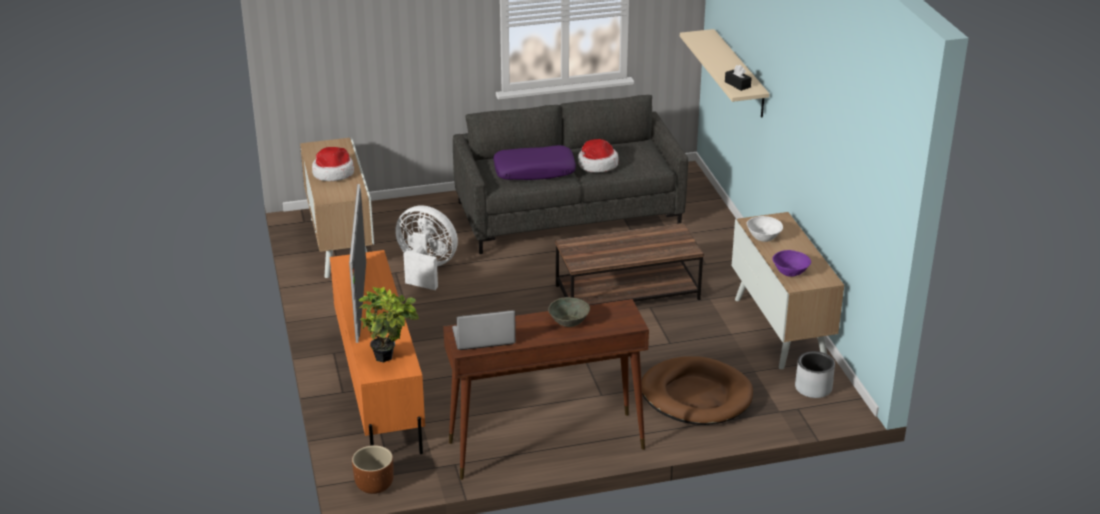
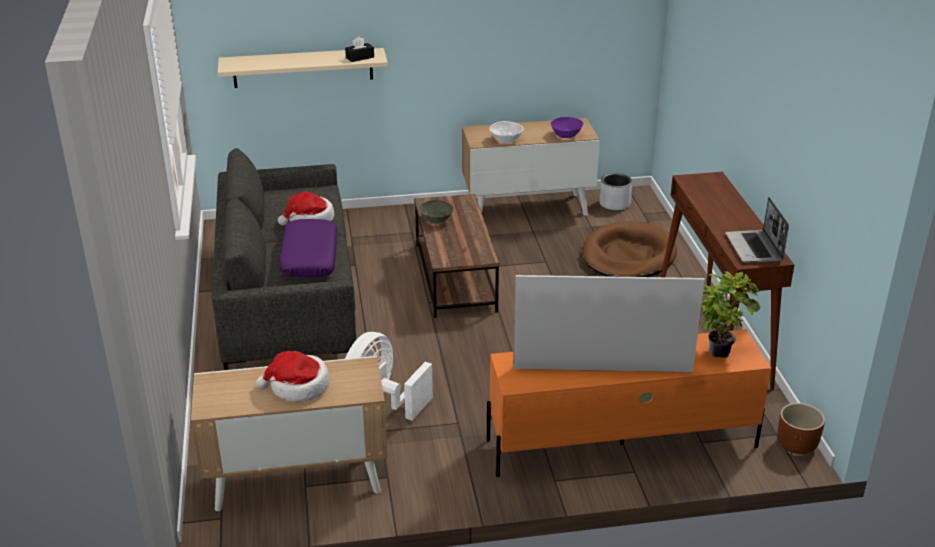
camera: 85 degrees left, 0 degrees up
grey bowl [548,297,590,327] -> grey bowl moved to [418,200,454,224]

